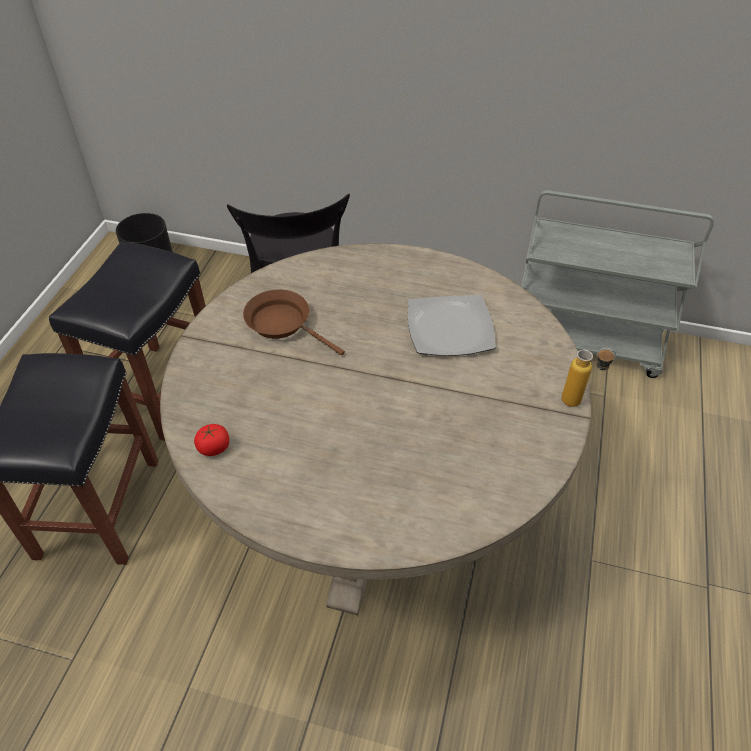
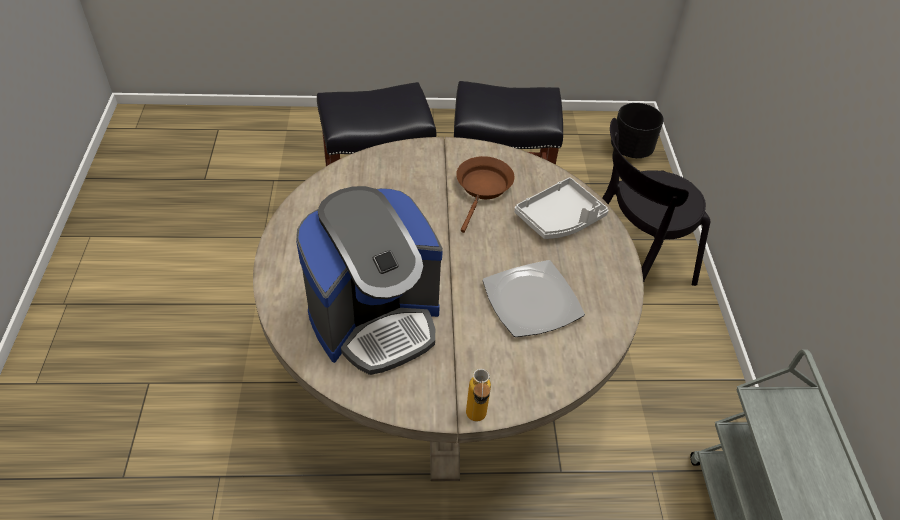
camera: 70 degrees right, 0 degrees up
tomato [194,424,229,456] -> none
none -> coffee machine [296,186,443,375]
none -> grey tray [514,177,608,239]

